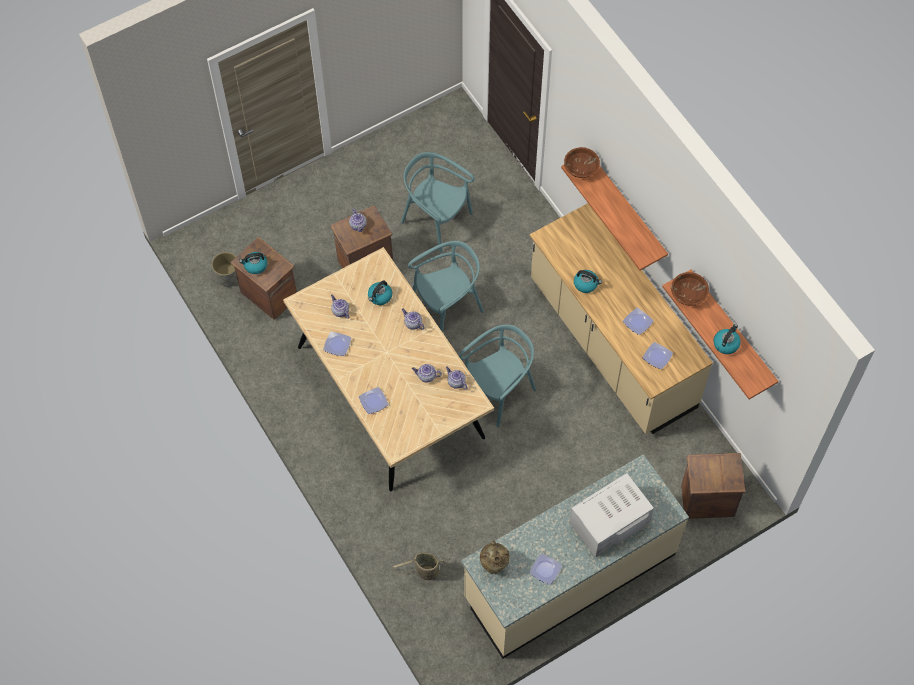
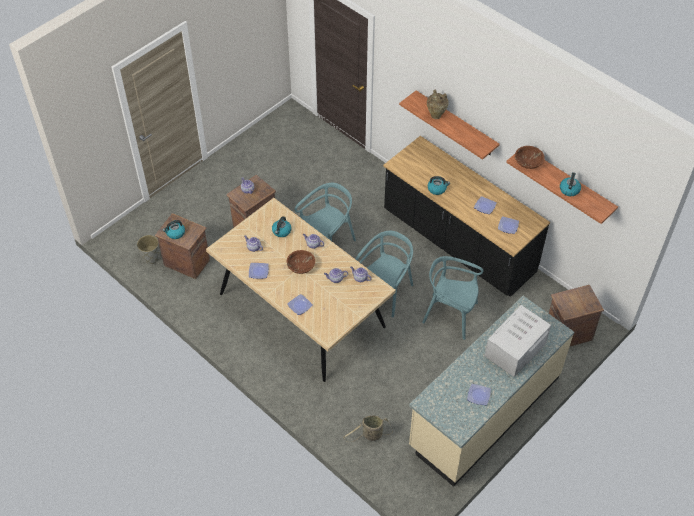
camera: 15 degrees left, 10 degrees down
turquoise chair [401,152,475,253] -> turquoise chair moved to [422,256,484,340]
beige vase [480,541,510,574] -> beige vase moved to [427,89,449,119]
beige counter [530,203,713,434] -> black counter [383,136,550,297]
brown bowl [564,147,600,178] -> brown bowl moved to [286,250,315,274]

